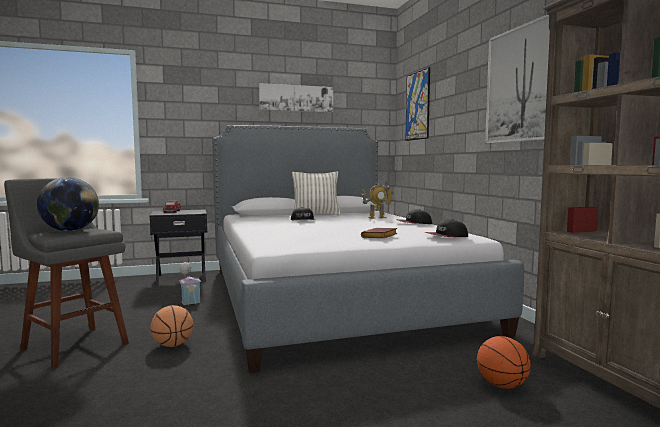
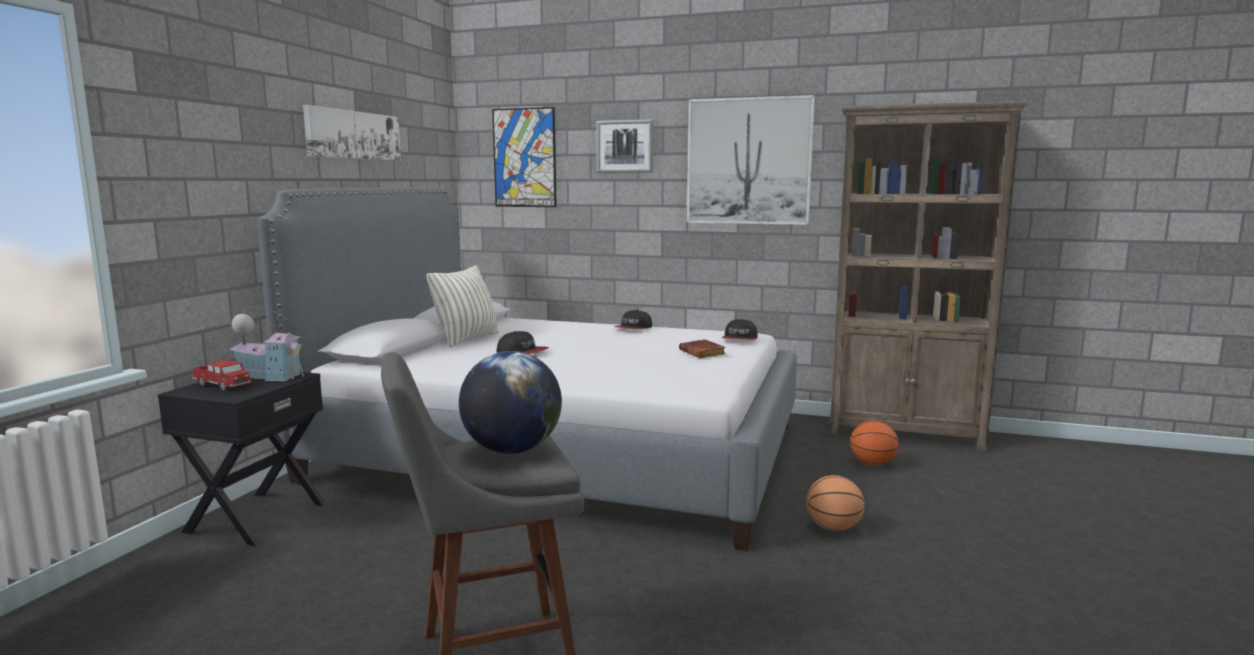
camera: 55 degrees left, 5 degrees up
basketball [150,305,194,347] -> basketball moved to [806,475,865,531]
toy house [179,262,201,305] -> toy house moved to [229,311,305,381]
toy robot [361,181,394,219] -> none
none -> picture [596,119,654,173]

